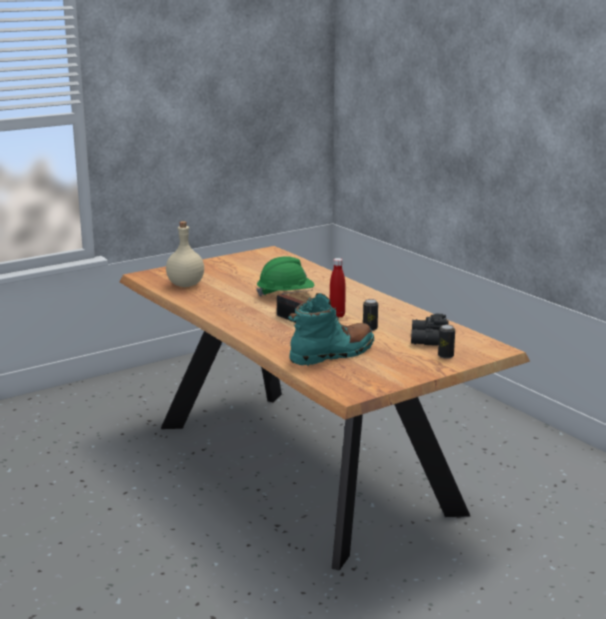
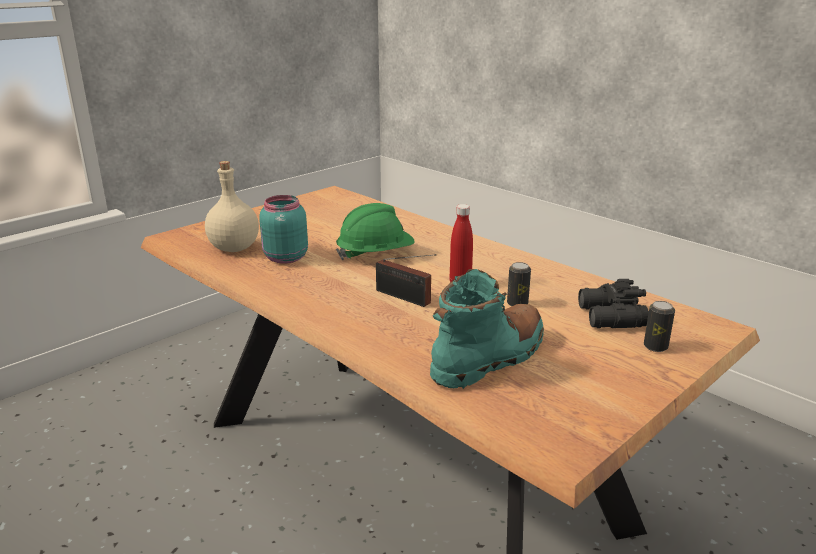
camera: 10 degrees left, 5 degrees up
none -> turquoise jar [259,195,308,264]

